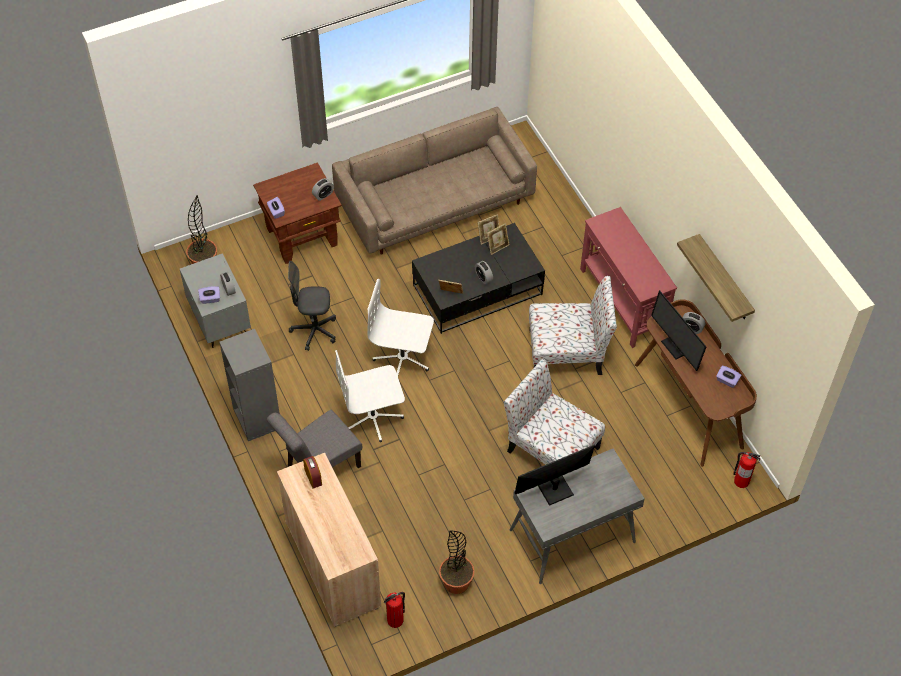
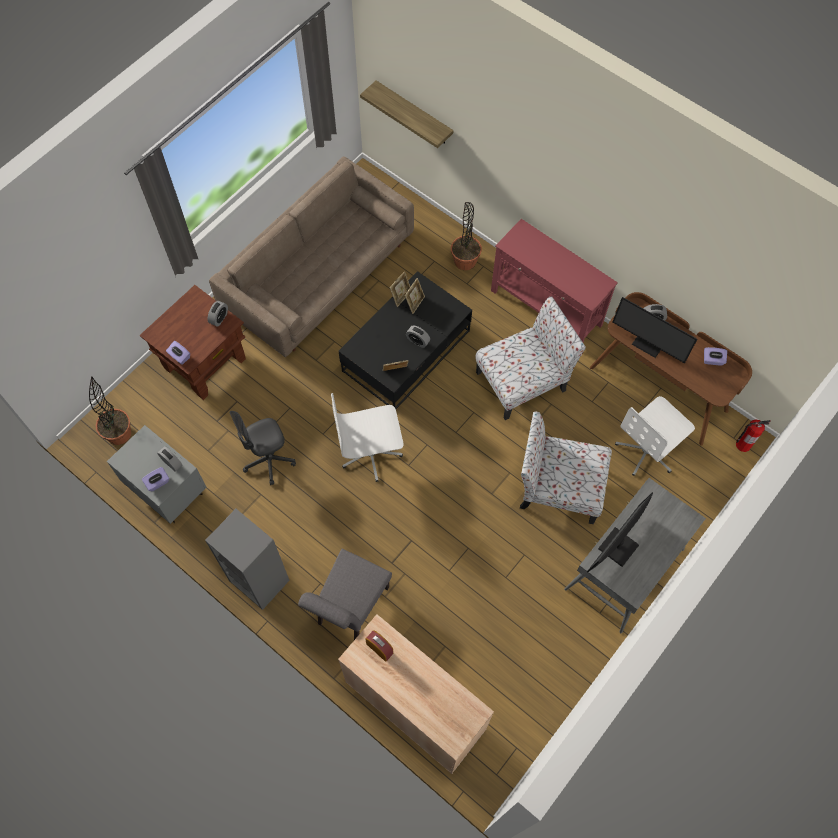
camera: 25 degrees left, 10 degrees up
white office chair [335,350,405,442] -> white office chair moved to [615,396,695,476]
fire extinguisher [384,592,405,628] -> none
potted plant [439,530,475,594] -> potted plant moved to [451,202,482,270]
shelf [677,234,755,322] -> shelf moved to [360,80,454,148]

